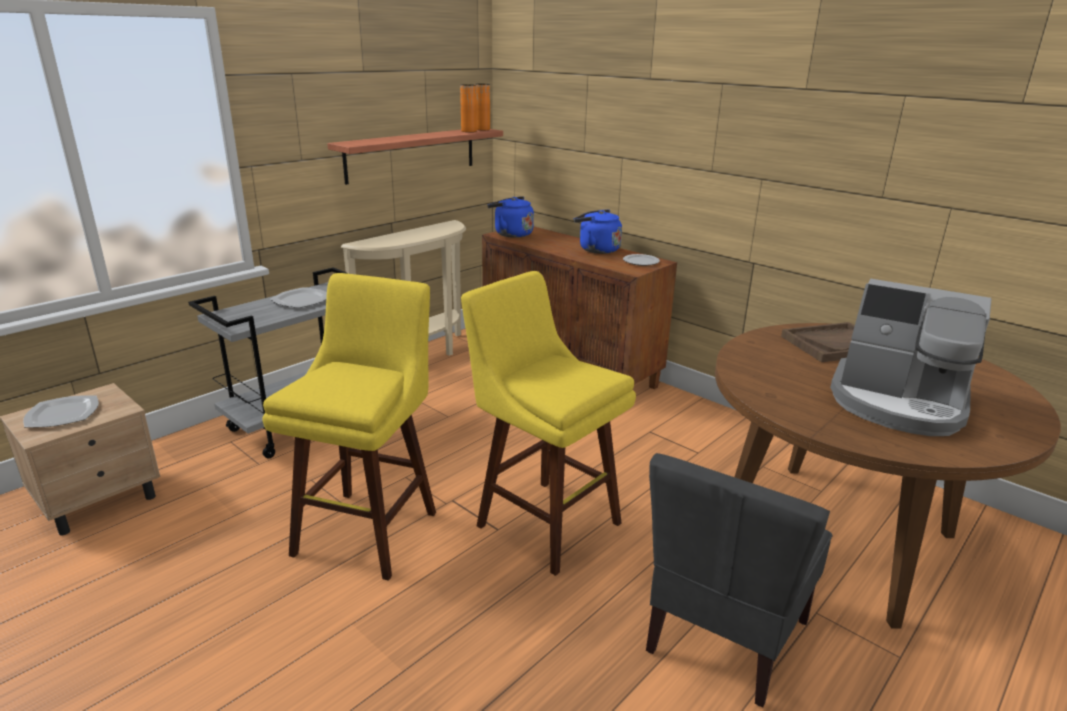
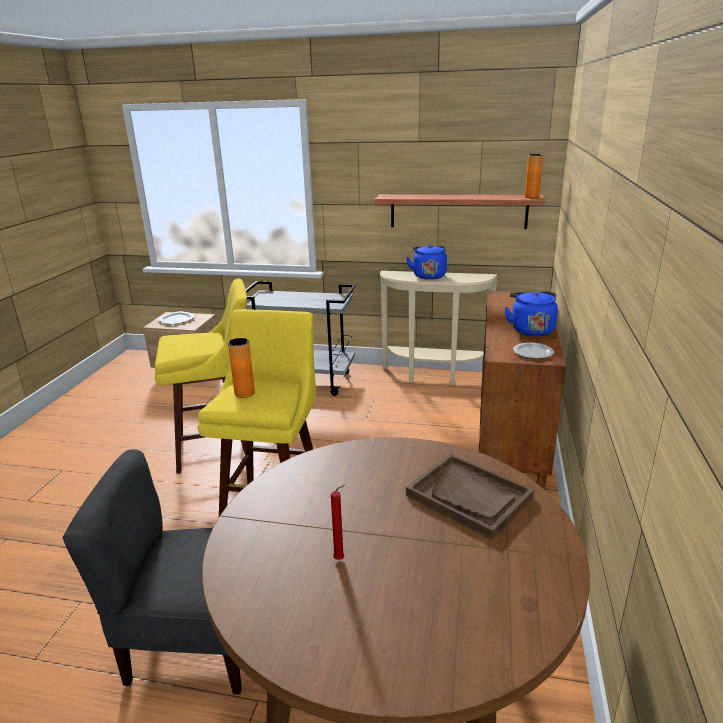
camera: 60 degrees right, 0 degrees up
plate [270,287,327,308] -> none
orange vase [460,84,477,132] -> orange vase moved to [228,338,255,398]
blue kettle [487,196,534,238] -> blue kettle moved to [406,245,447,280]
coffee machine [830,278,992,436] -> red candle [331,485,345,560]

